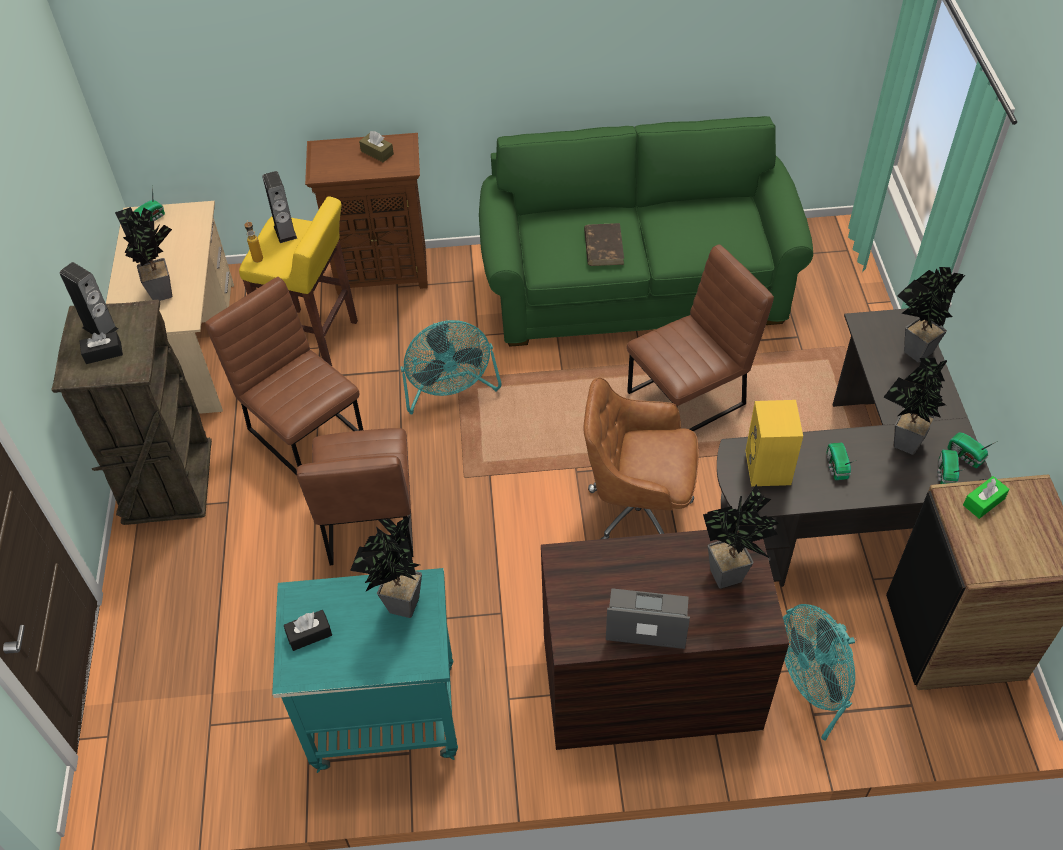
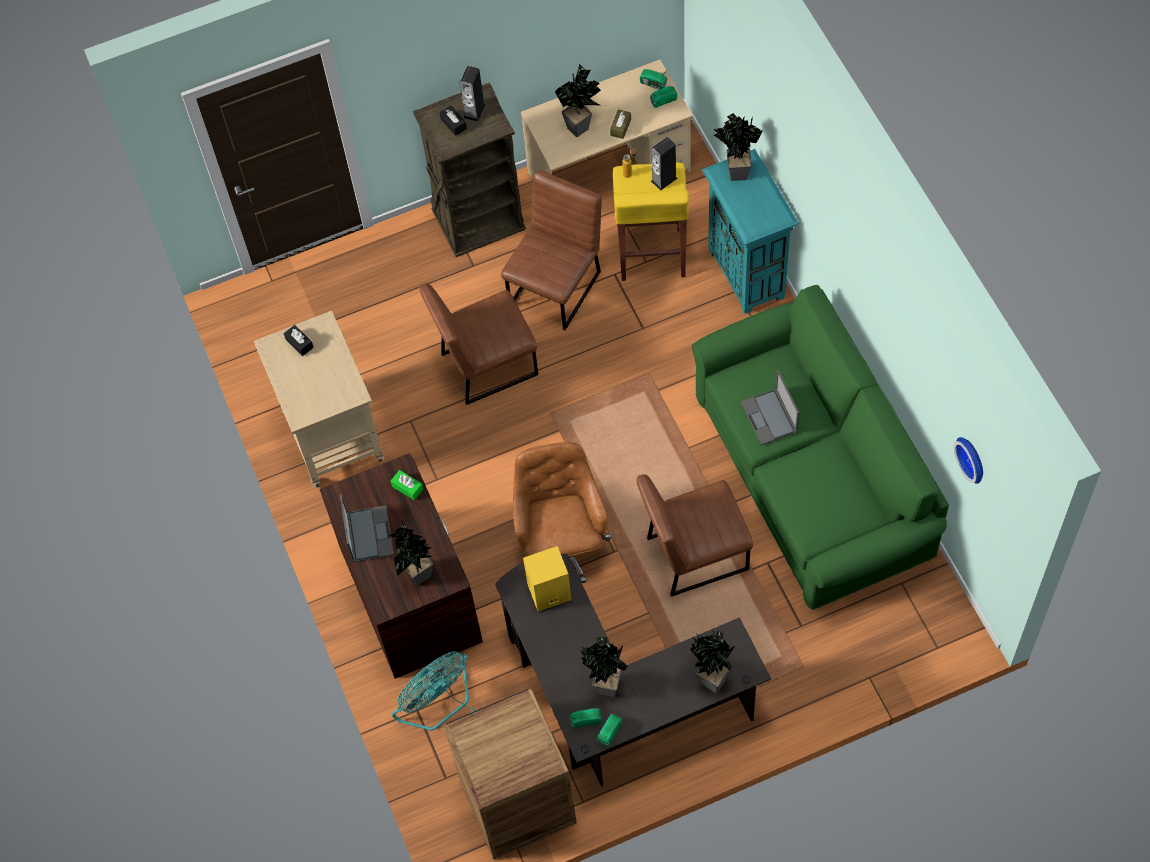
camera: 75 degrees right, 10 degrees up
turquoise cart [272,568,458,773] -> beige cart [254,311,385,488]
brown cabinet [305,133,428,295] -> turquoise cabinet [702,149,799,314]
potted plant [350,516,422,618] -> potted plant moved to [713,113,763,181]
brown tissue box [359,131,394,162] -> brown tissue box moved to [610,109,631,139]
turquoise fan [400,319,501,414] -> none
brown book [584,223,624,266] -> laptop [741,370,799,445]
brown chair [627,244,774,431] -> brown chair turned 120 degrees clockwise [637,474,753,597]
radio [826,442,856,480] -> radio moved to [650,86,677,108]
green tissue box [963,476,1010,519] -> green tissue box moved to [391,470,423,500]
none -> wall clock [954,437,983,484]

